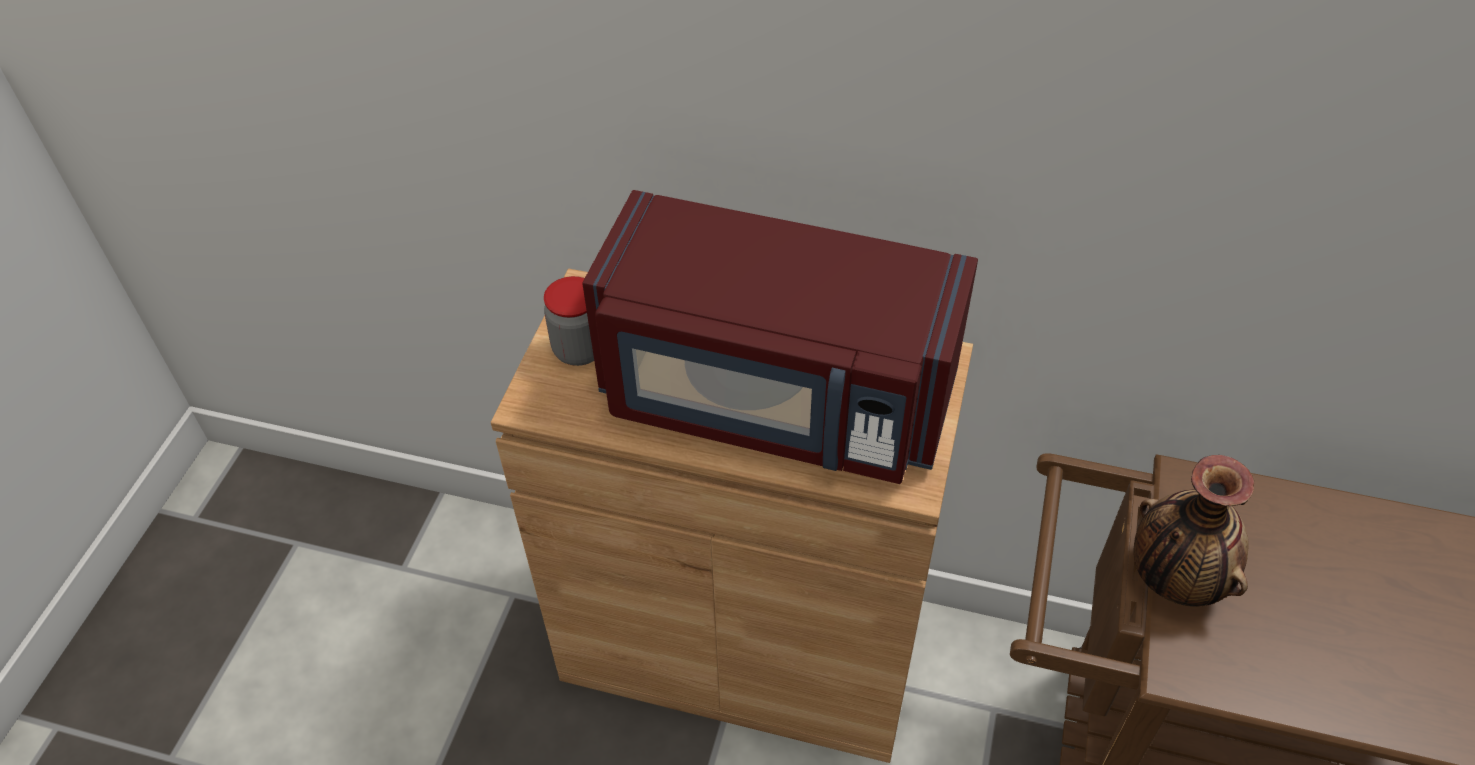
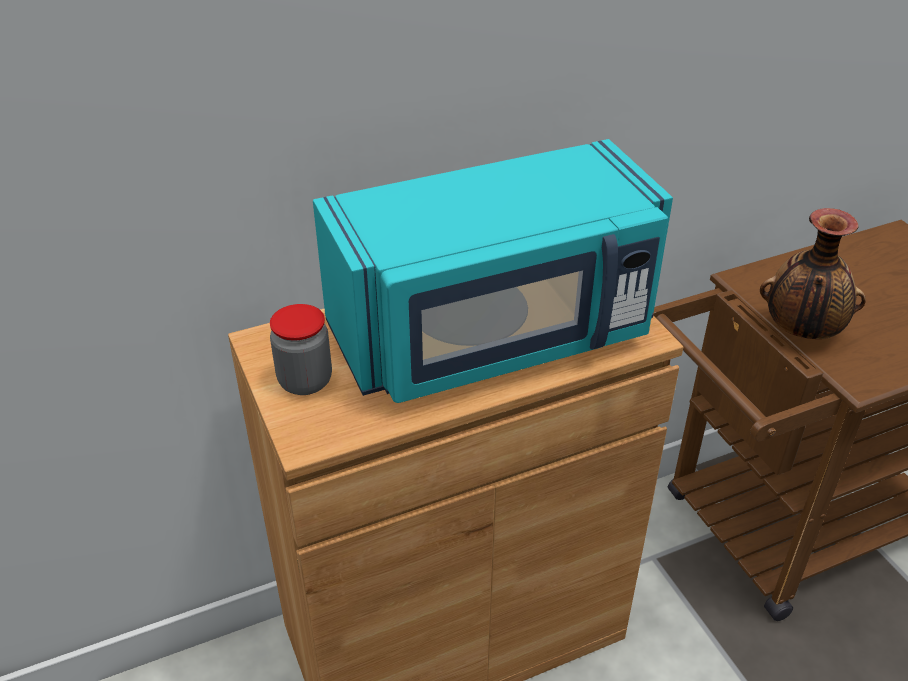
camera: 40 degrees left, 10 degrees down
red microwave [582,190,978,484] -> turquoise microwave [313,139,673,403]

